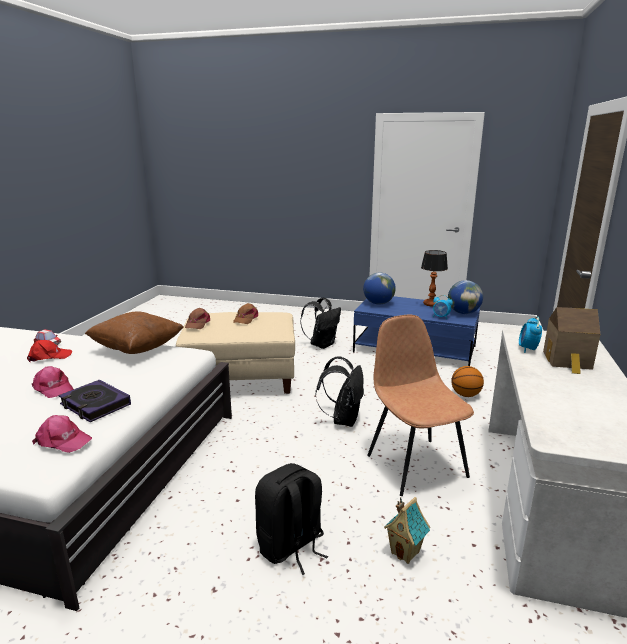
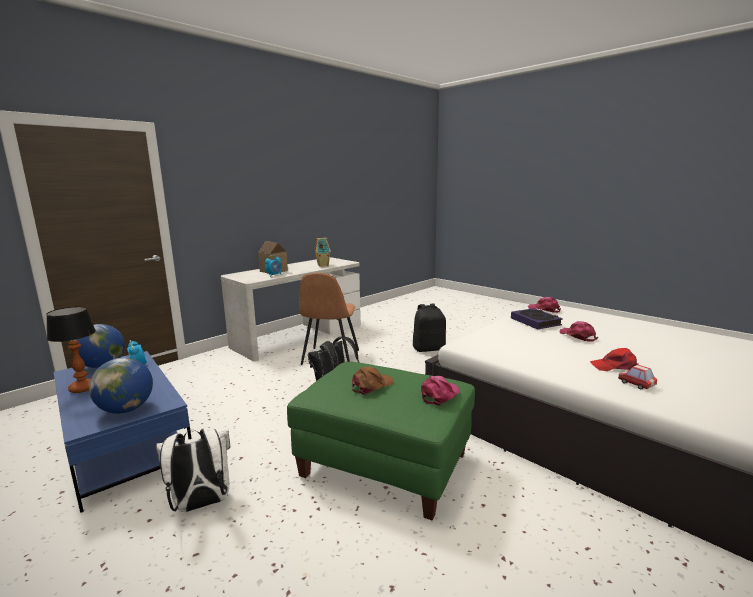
camera: 150 degrees left, 5 degrees down
brown pillow [85,311,183,354] -> none
beige ottoman [176,312,295,394] -> green ottoman [287,362,475,521]
brown cap [185,308,210,329] -> pink cap [421,376,460,406]
black backpack [300,298,341,349] -> white backpack [156,428,230,512]
toy house [384,497,430,564] -> toy house moved to [314,238,331,267]
basketball [451,366,484,397] -> none

